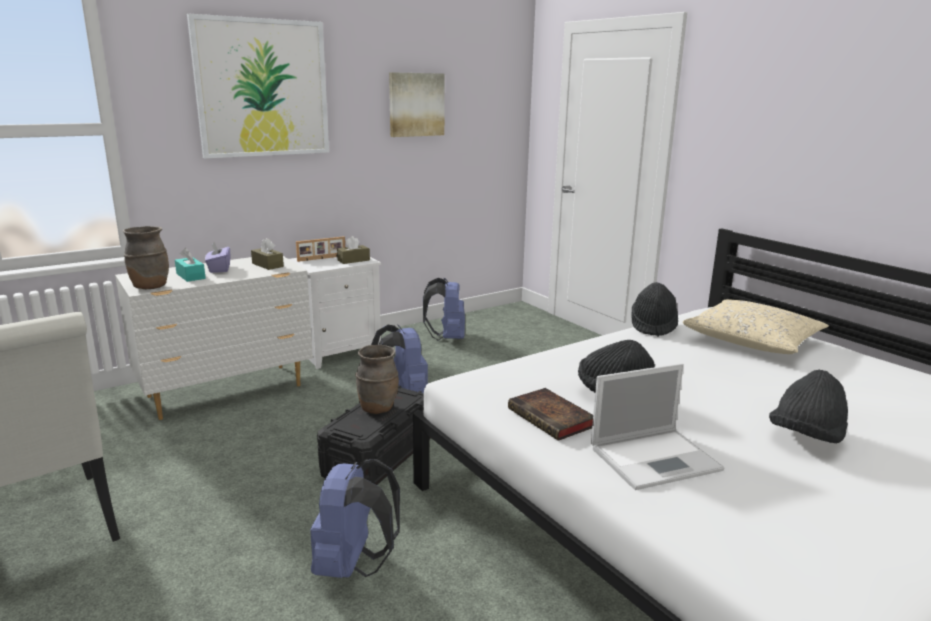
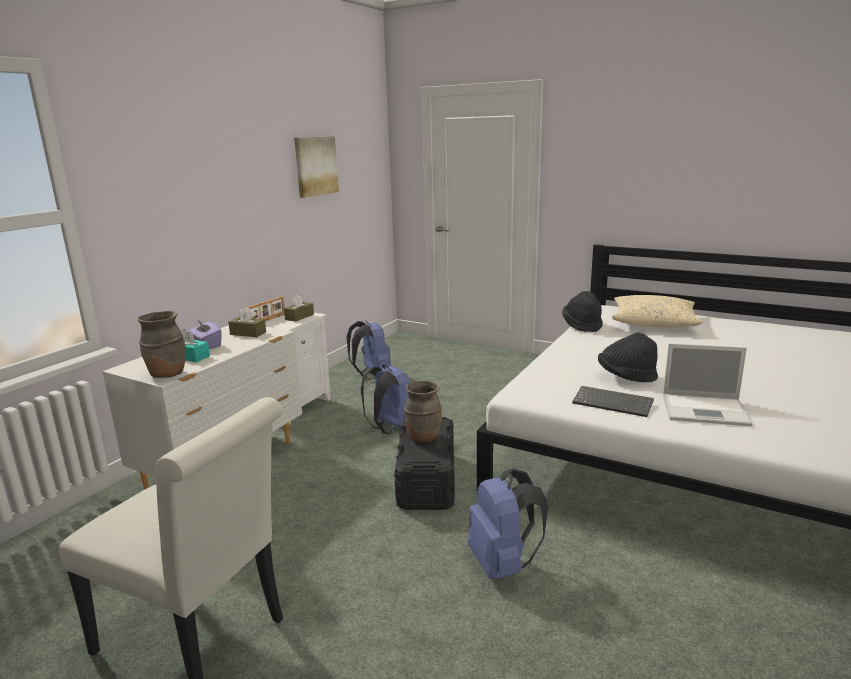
camera: 25 degrees left, 0 degrees up
picture [187,14,329,158] -> none
book [508,388,593,441] -> keyboard [572,386,654,417]
laptop [591,363,724,490] -> laptop turned 60 degrees clockwise [663,343,752,426]
black hat [769,370,848,443] -> none

